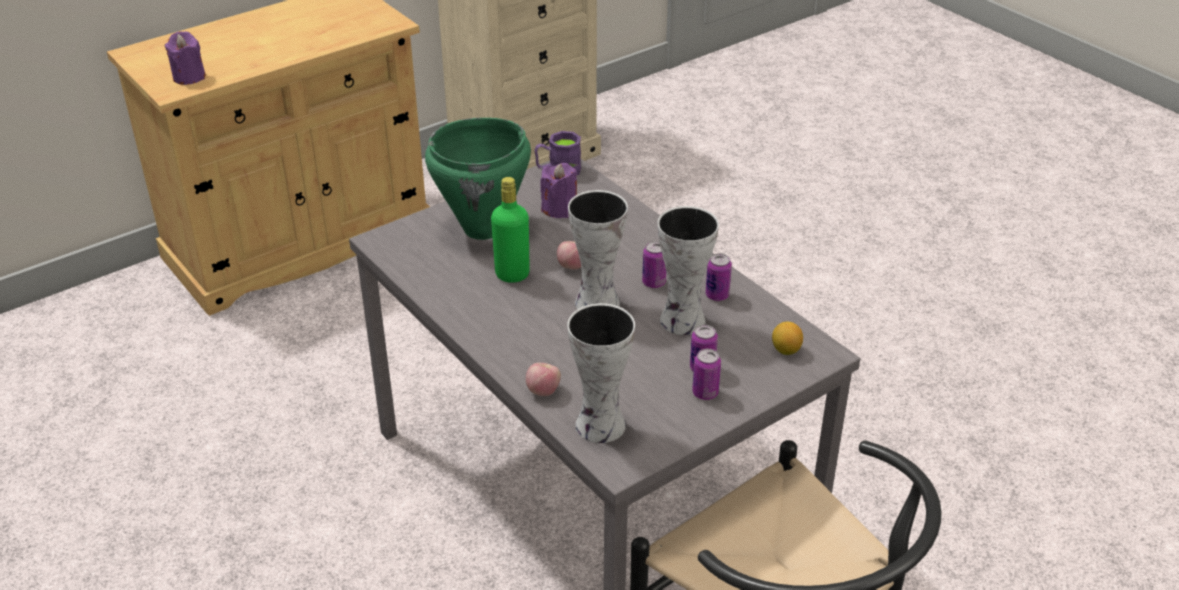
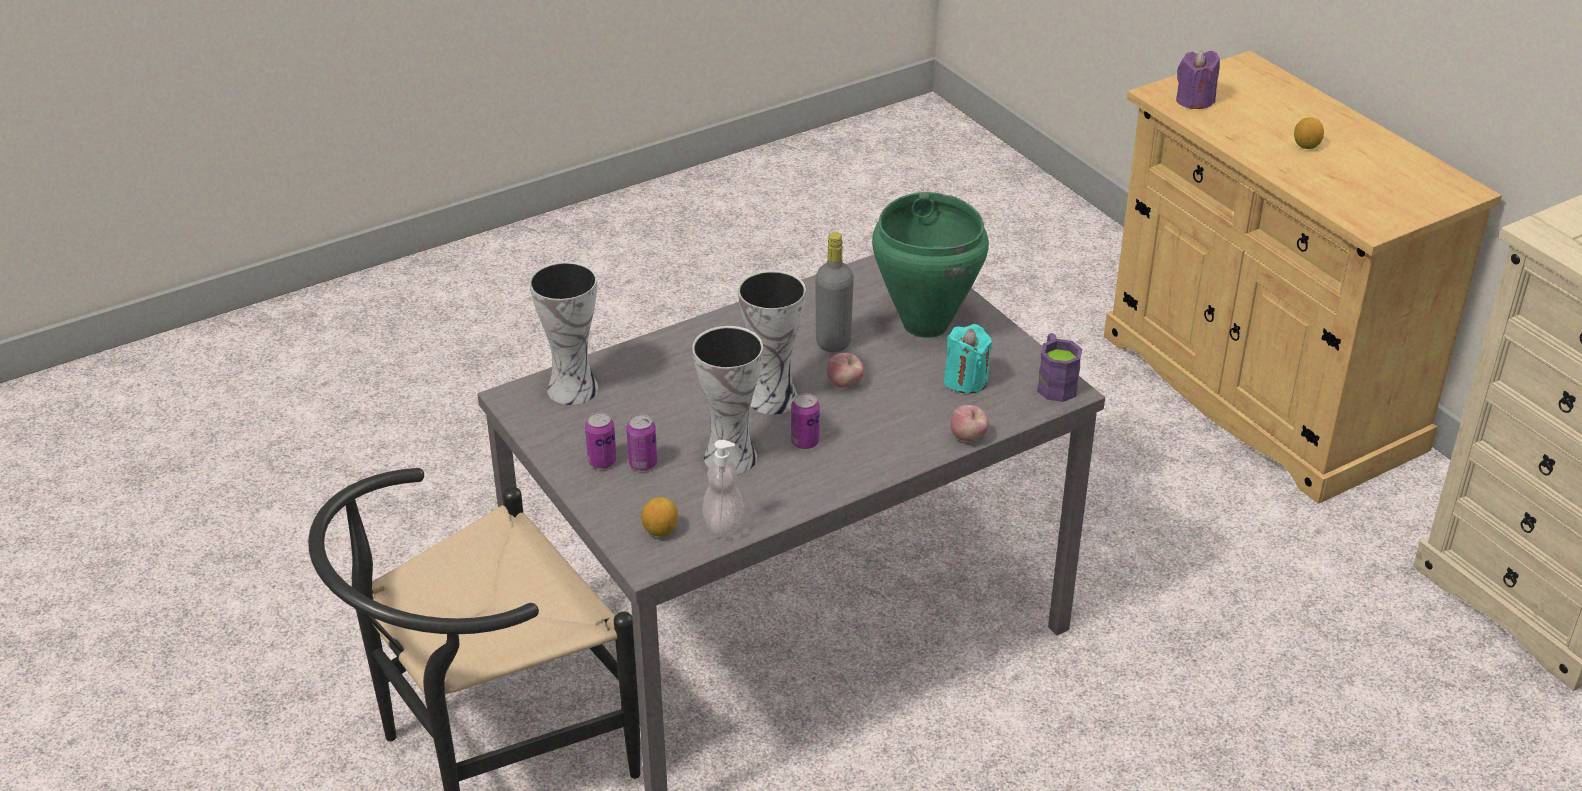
camera: 95 degrees right, 0 degrees up
green bottle [491,177,530,283] -> grey bottle [815,232,854,352]
apple [526,363,561,396] -> apple moved to [950,405,989,441]
purple candle [540,163,577,218] -> turquoise candle [944,324,992,394]
can [705,253,732,301] -> none
none -> soap dispenser [702,440,744,537]
none -> lemon [1294,117,1324,149]

